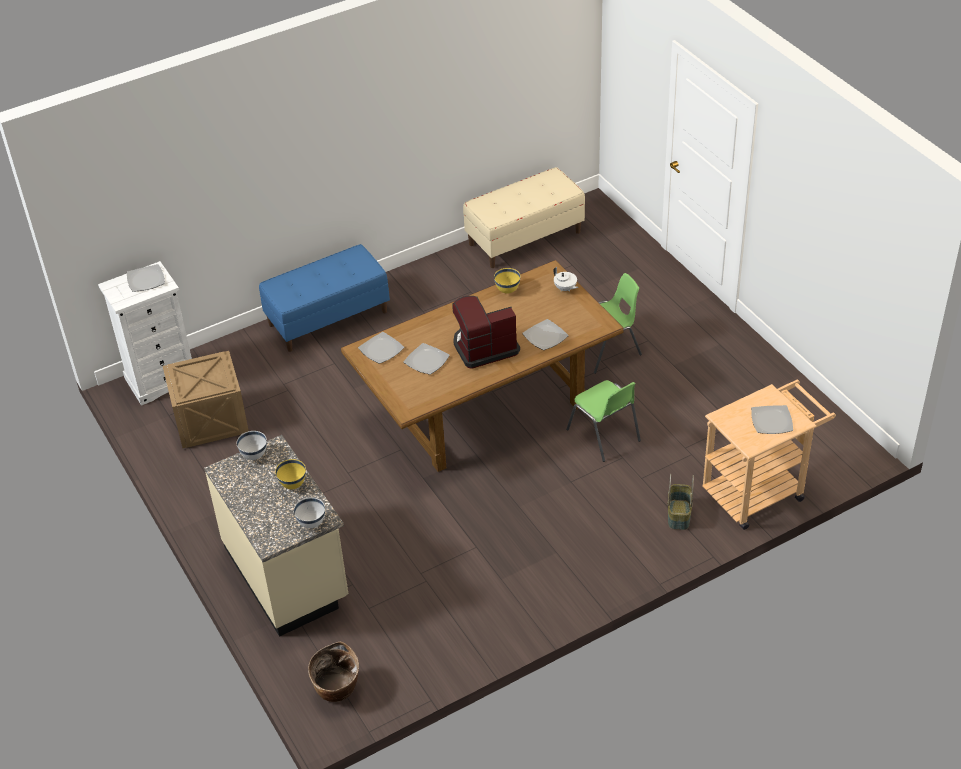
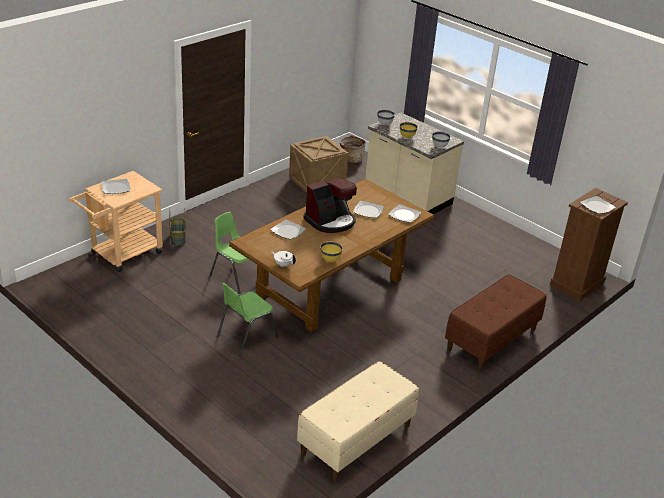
camera: 160 degrees right, 10 degrees down
white dresser [98,261,192,406] -> brown dresser [550,188,628,301]
crate [163,351,249,448] -> crate moved to [289,136,348,193]
blue bench [259,244,390,352] -> brown bench [445,274,547,371]

